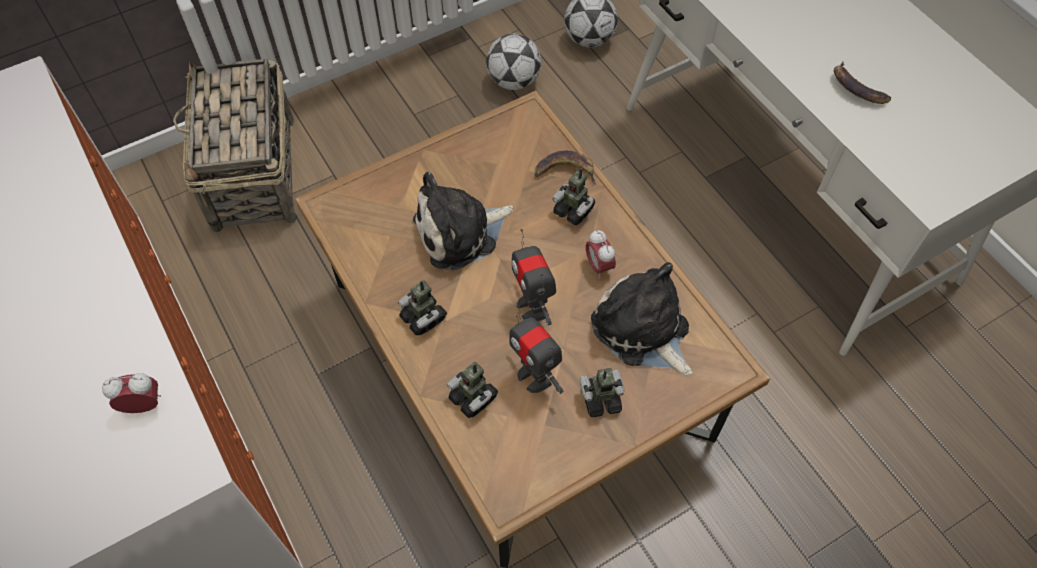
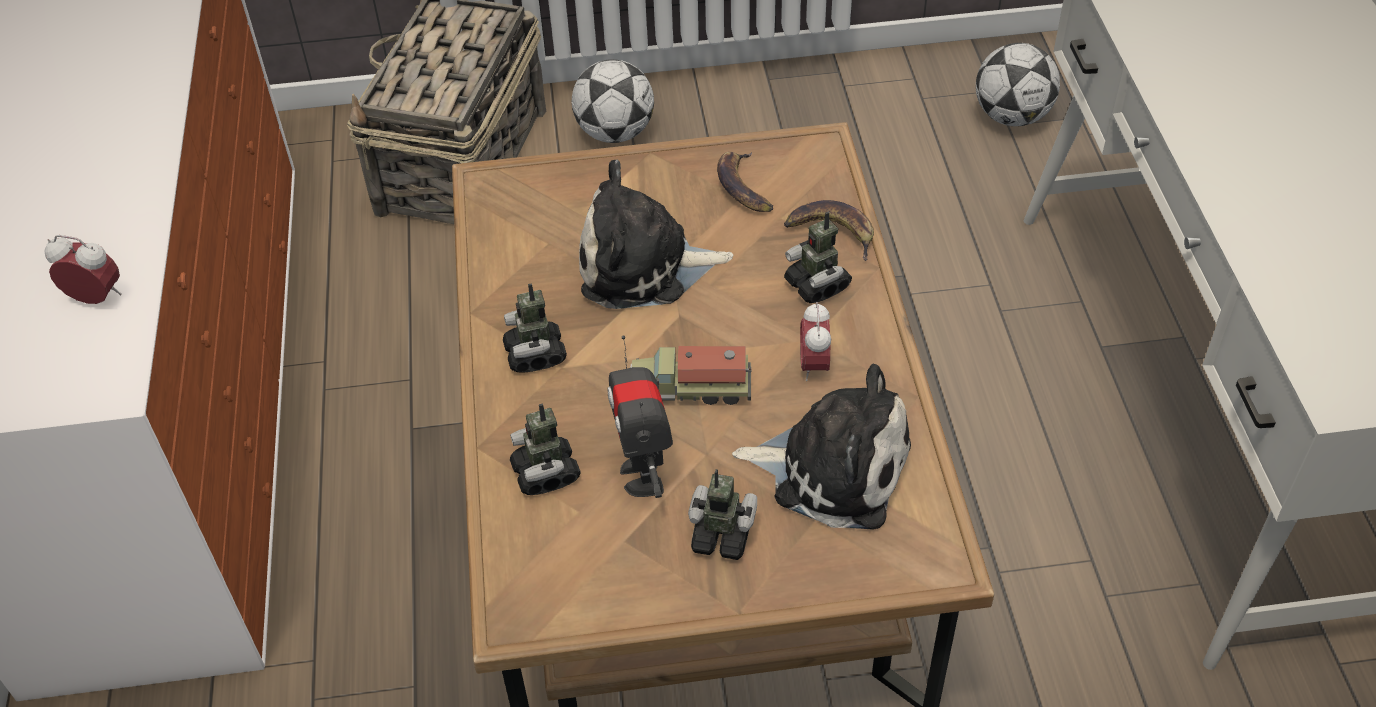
camera: 25 degrees right, 10 degrees down
football [486,34,541,90] -> football moved to [572,59,654,143]
toy robot [512,229,556,325] -> toy truck [630,346,752,405]
plush toy [591,262,692,375] -> plush toy turned 120 degrees clockwise [732,364,911,530]
banana [834,62,891,104] -> banana moved to [717,152,773,212]

